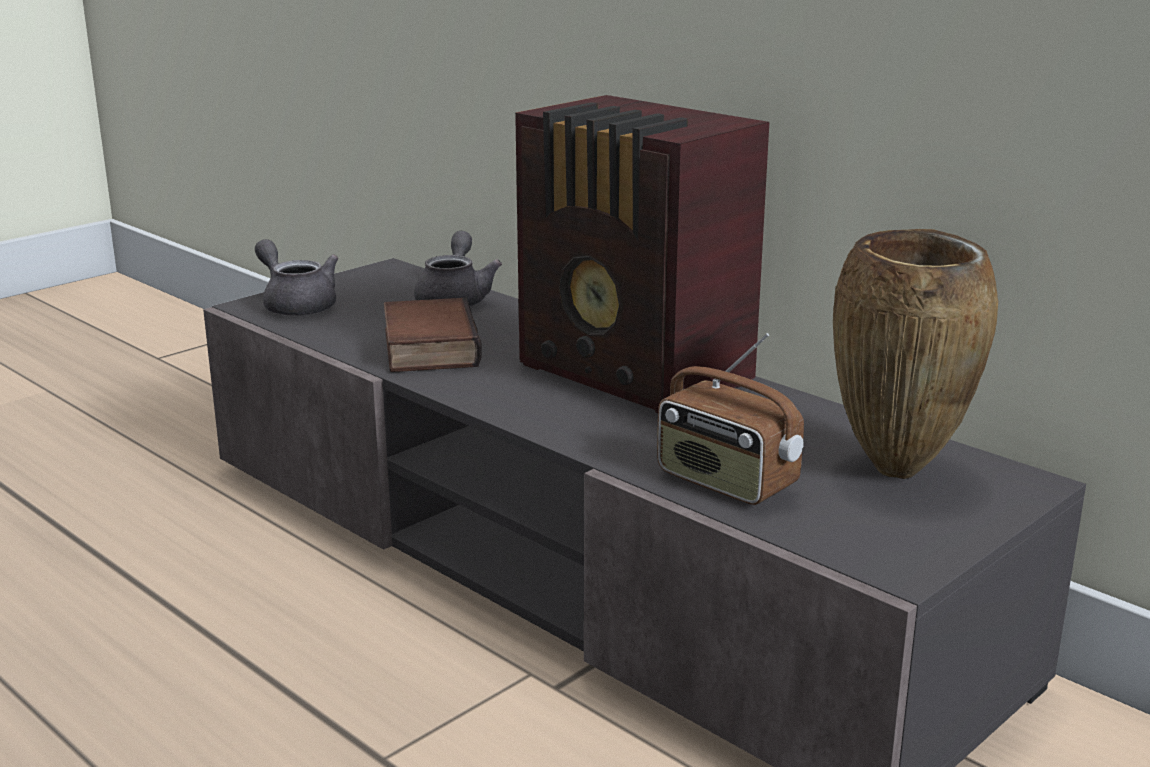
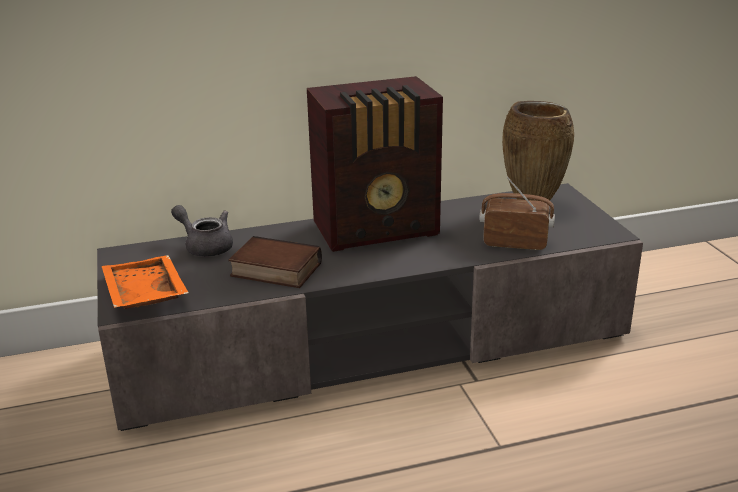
camera: 60 degrees left, 5 degrees up
grey teapot [255,239,338,316] -> orange tray [102,255,189,309]
radio [657,333,804,505] -> radio turned 150 degrees counterclockwise [479,177,555,250]

